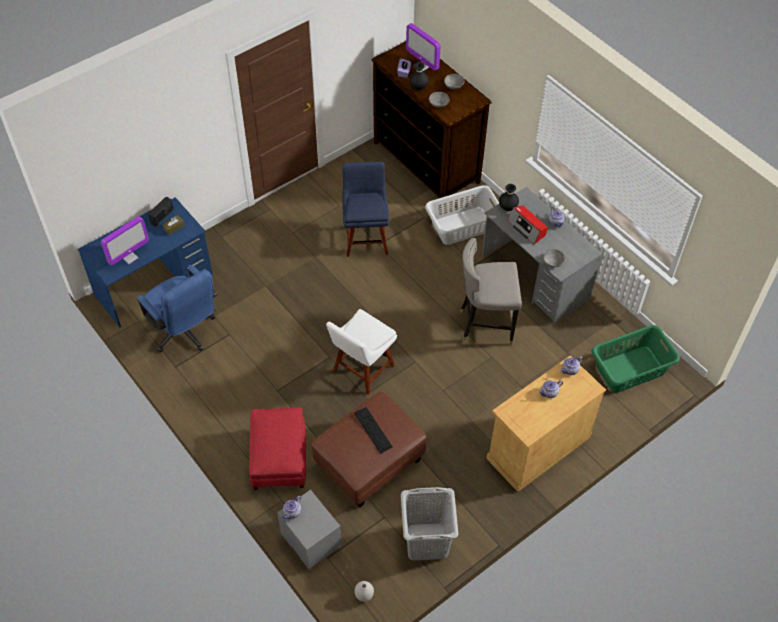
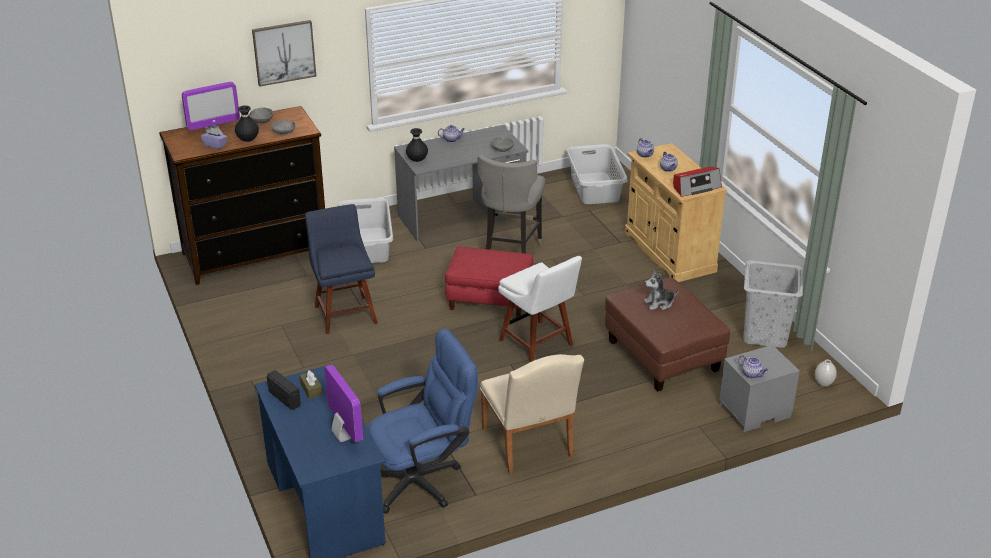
camera: 75 degrees left, 20 degrees down
red ottoman [249,407,306,490] -> red ottoman moved to [445,246,533,317]
blue chair [342,162,389,257] -> blue chair turned 60 degrees clockwise [305,204,378,334]
keyboard [354,407,392,454] -> plush toy [644,270,679,310]
radio [507,206,548,245] -> radio moved to [673,167,722,197]
green laundry basket [591,325,680,393] -> grey laundry basket [566,144,628,204]
none -> picture [252,20,316,87]
none -> beige chair [480,354,584,474]

